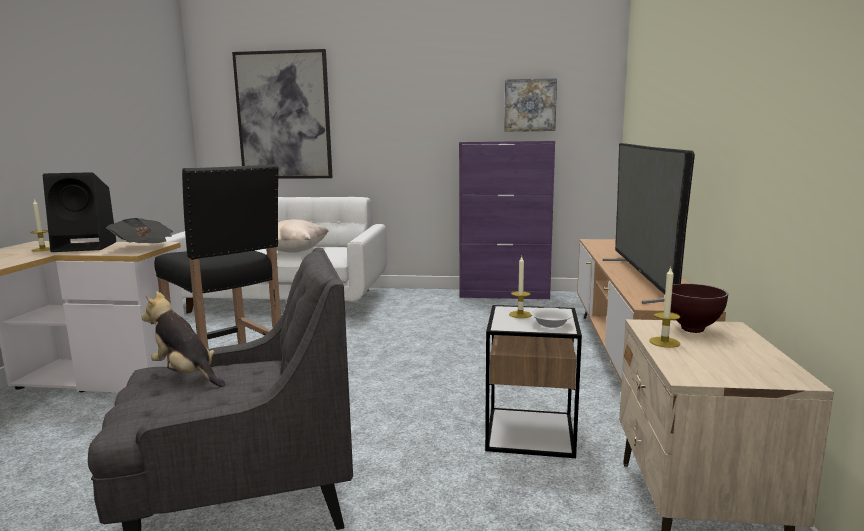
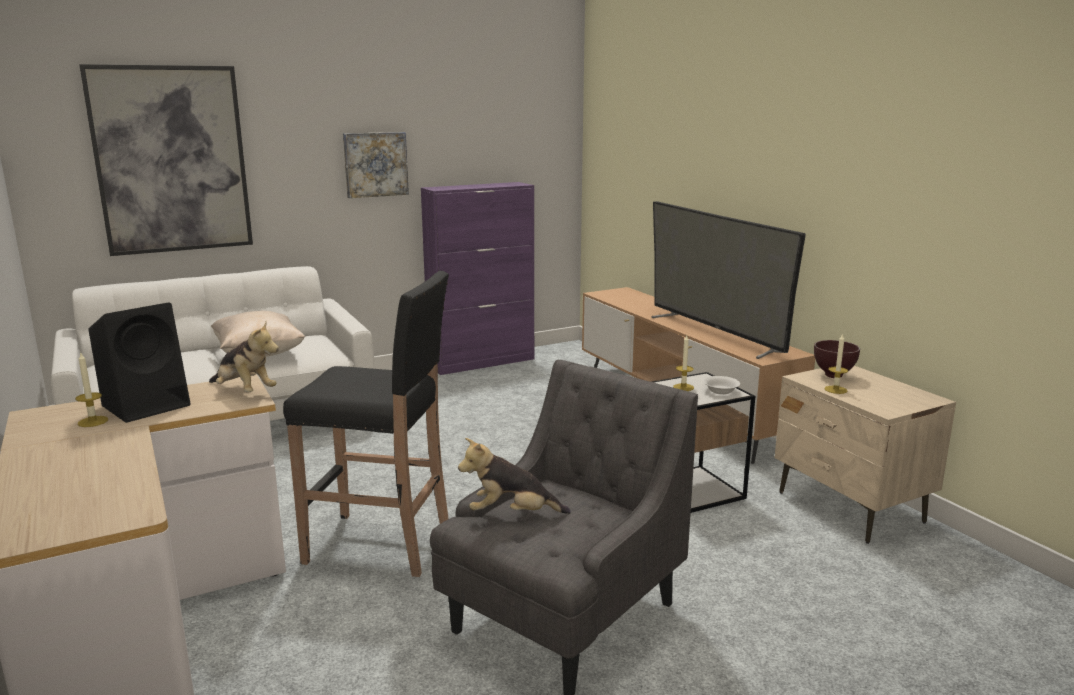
camera: 35 degrees left, 5 degrees up
newspaper [106,218,173,243] -> plush toy [209,322,279,392]
picture [504,78,557,132] -> picture moved to [343,132,409,198]

